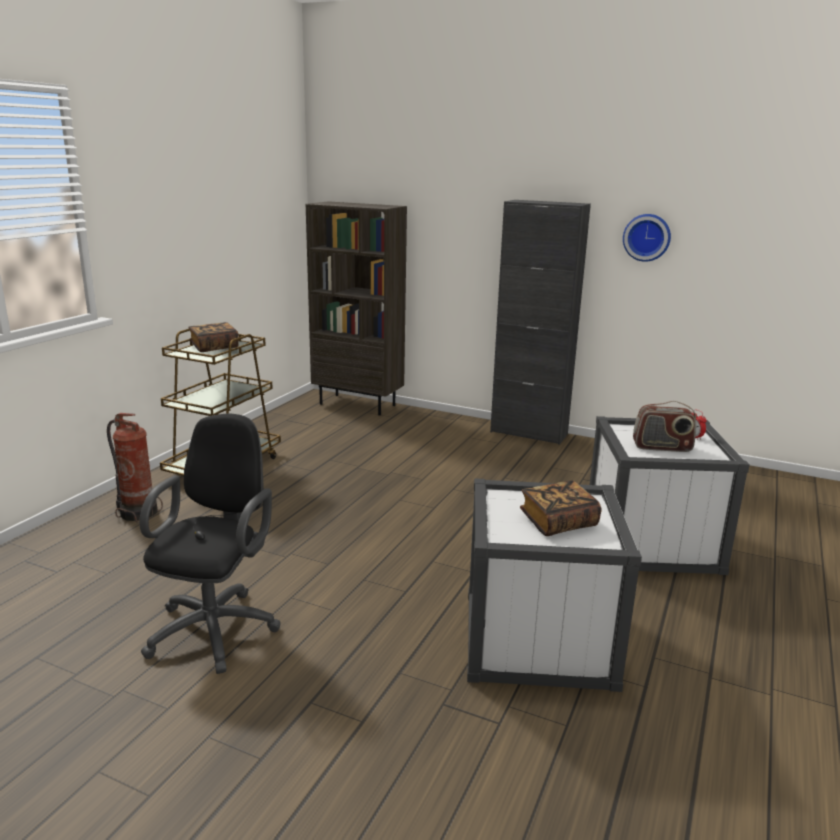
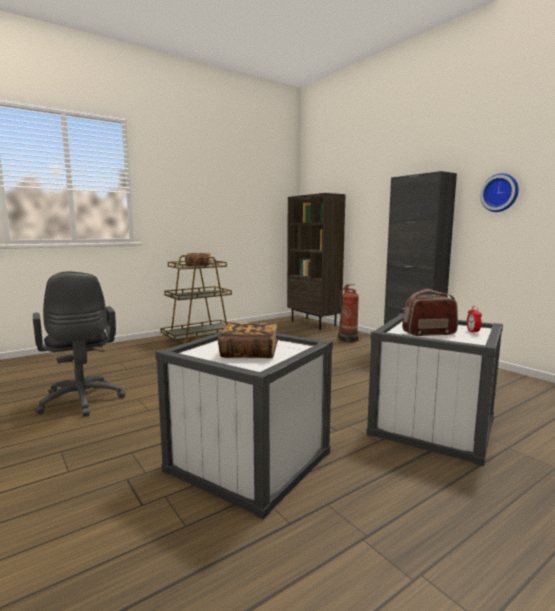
camera: 30 degrees right, 10 degrees down
fire extinguisher [107,413,163,523] -> fire extinguisher moved to [338,284,361,343]
black office chair [139,414,281,674] -> black office chair turned 105 degrees clockwise [33,272,126,417]
radio [633,401,696,452] -> radio turned 135 degrees clockwise [402,289,458,336]

